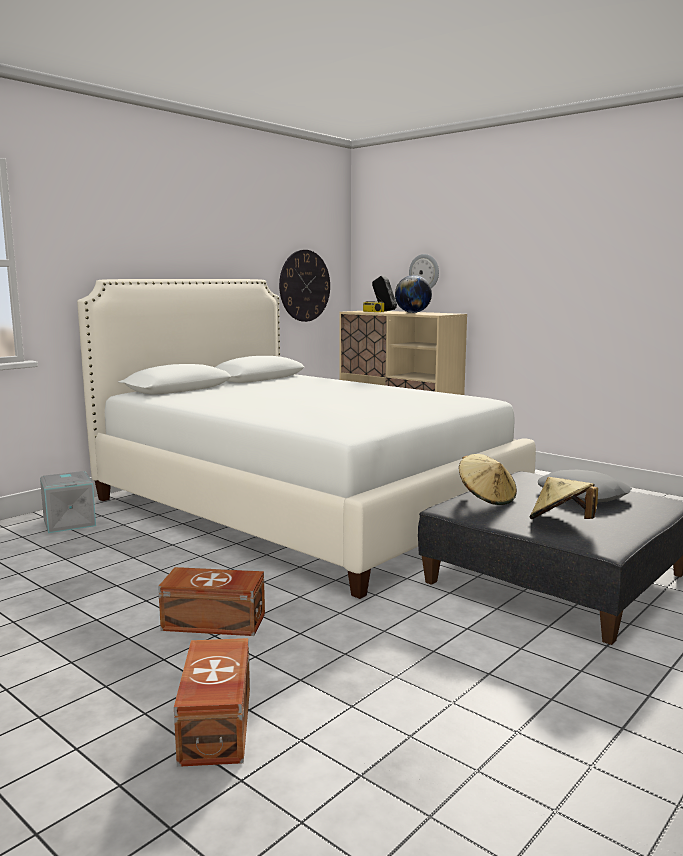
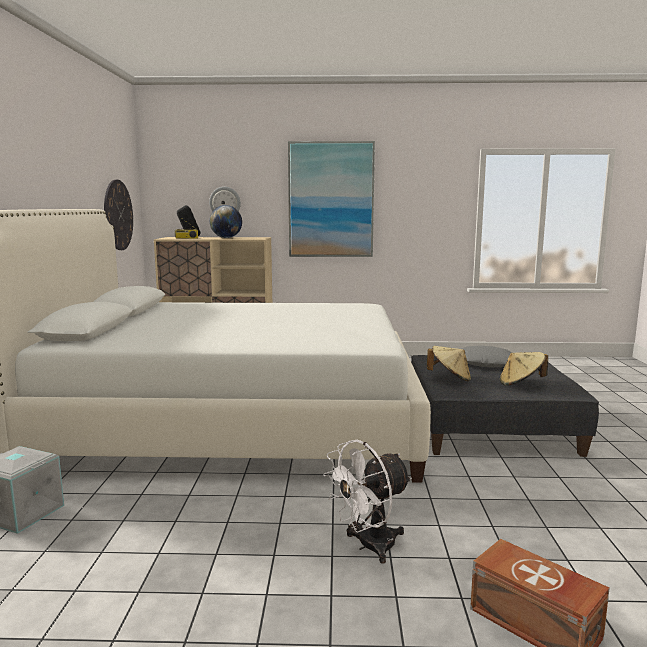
camera: 40 degrees left, 0 degrees up
brown storage box [158,567,265,636] -> white fan [323,439,412,564]
none -> picture [288,141,375,257]

